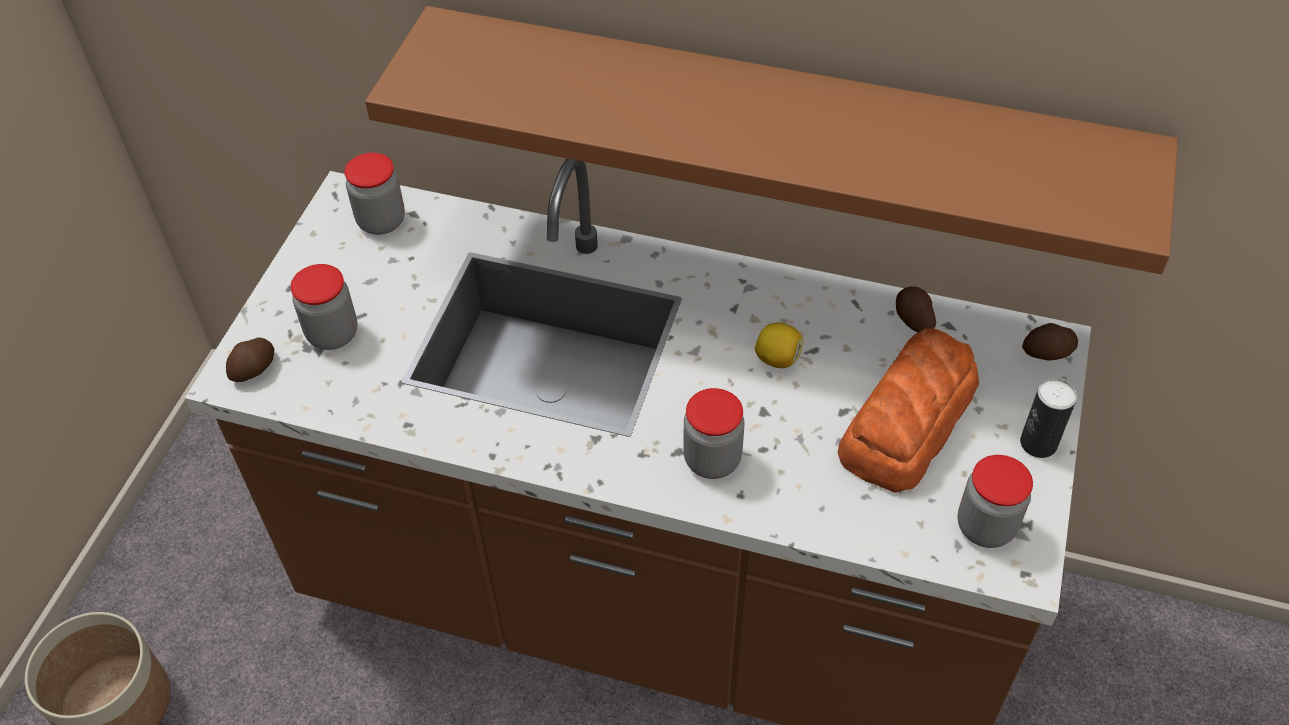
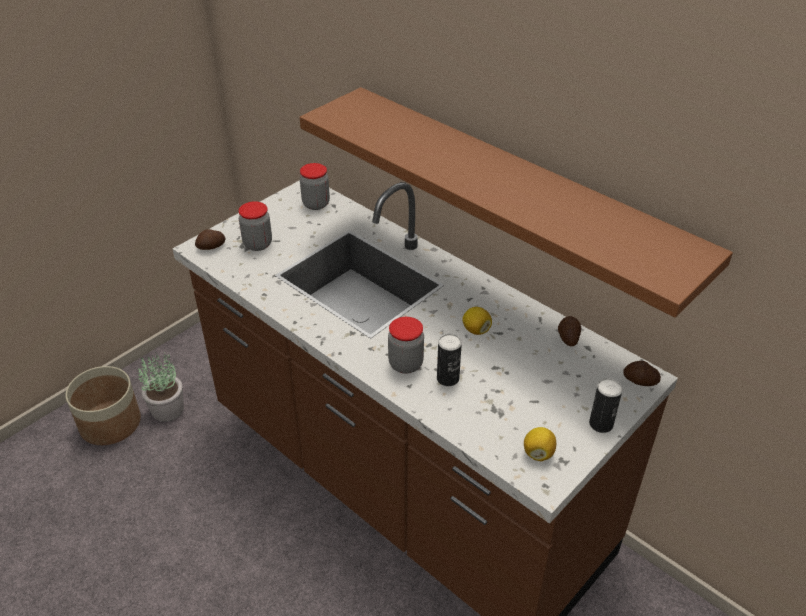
camera: 25 degrees right, 10 degrees down
bread [838,328,979,493] -> none
jar [958,455,1033,548] -> lemon [524,427,556,461]
none -> potted plant [138,352,184,421]
none -> can [437,334,462,386]

